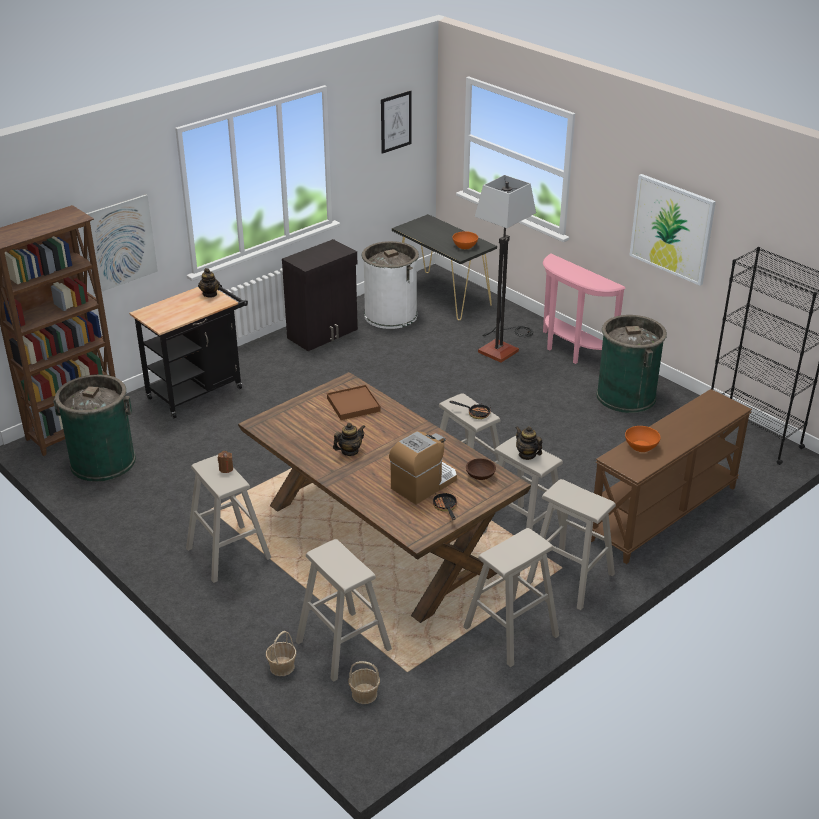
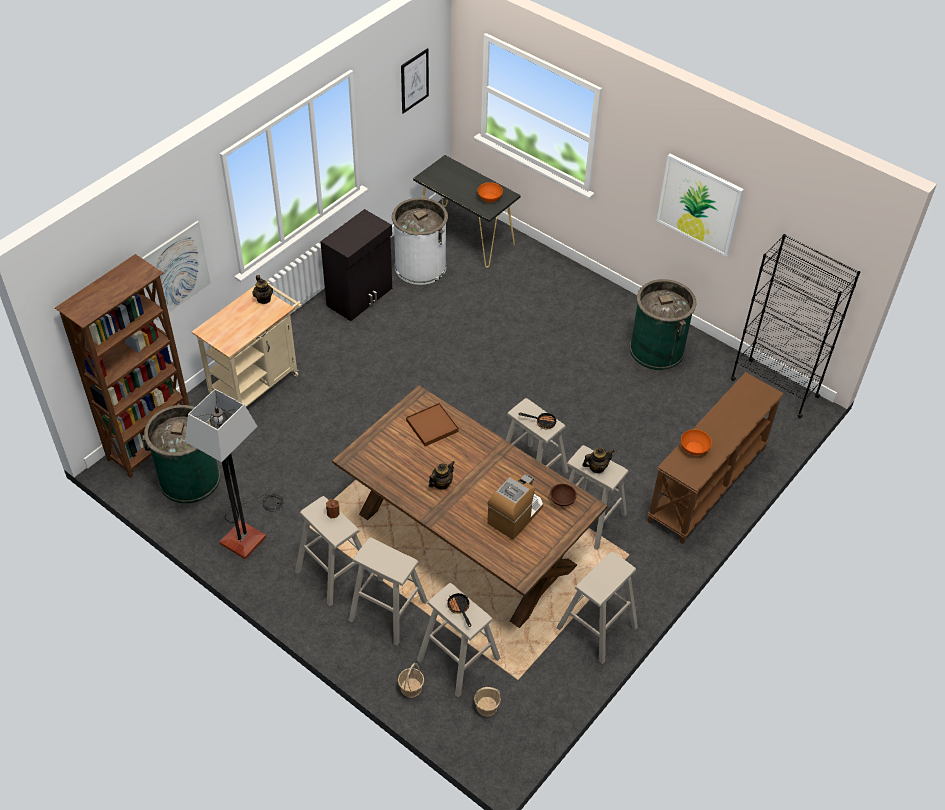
camera: 10 degrees left, 15 degrees up
black cart [129,284,248,418] -> beige cart [192,281,302,407]
frying pan [433,493,457,520] -> frying pan moved to [447,593,471,627]
floor lamp [474,175,536,363] -> floor lamp moved to [185,389,284,559]
teapot [515,426,542,460] -> teapot turned 120 degrees clockwise [582,448,615,473]
beige stool [527,479,616,610] -> beige stool moved to [349,537,428,645]
pink console table [543,254,626,364] -> none

